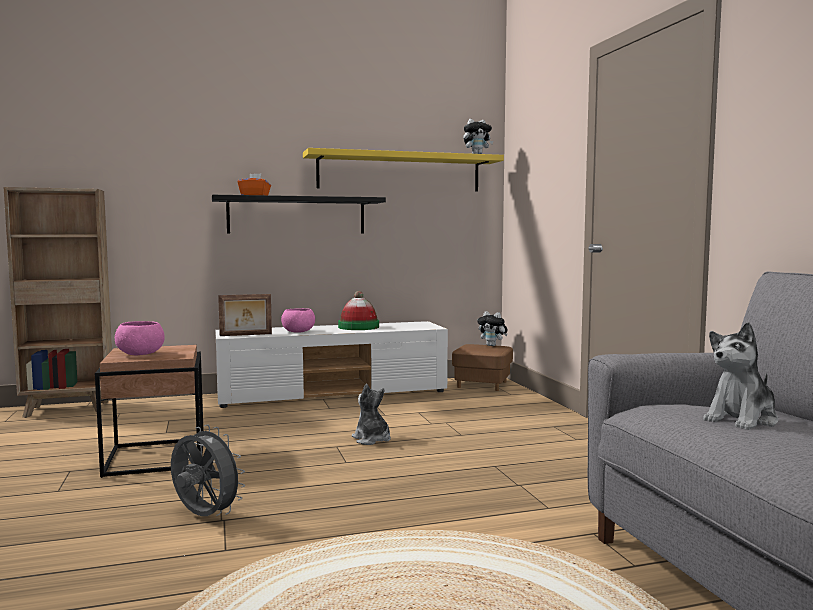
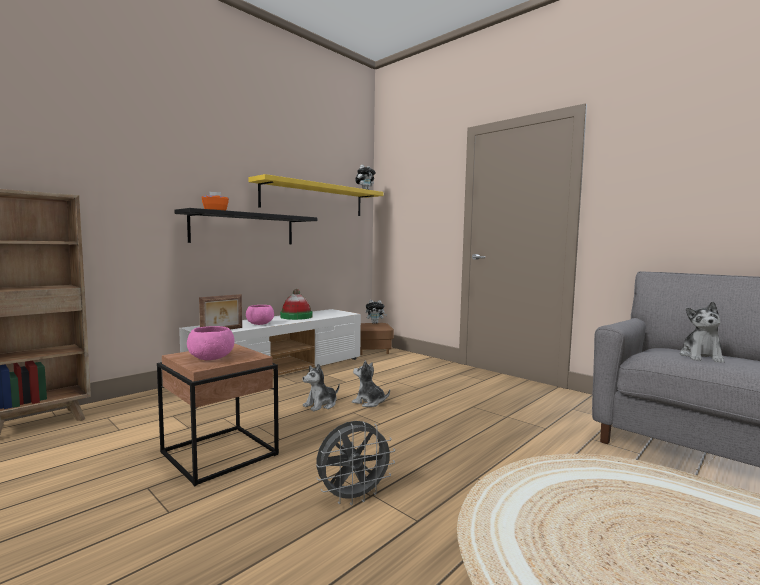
camera: 30 degrees left, 0 degrees up
grey fan [171,424,245,516] -> grey fan turned 150 degrees clockwise [316,421,395,505]
none -> plush toy [303,363,340,412]

